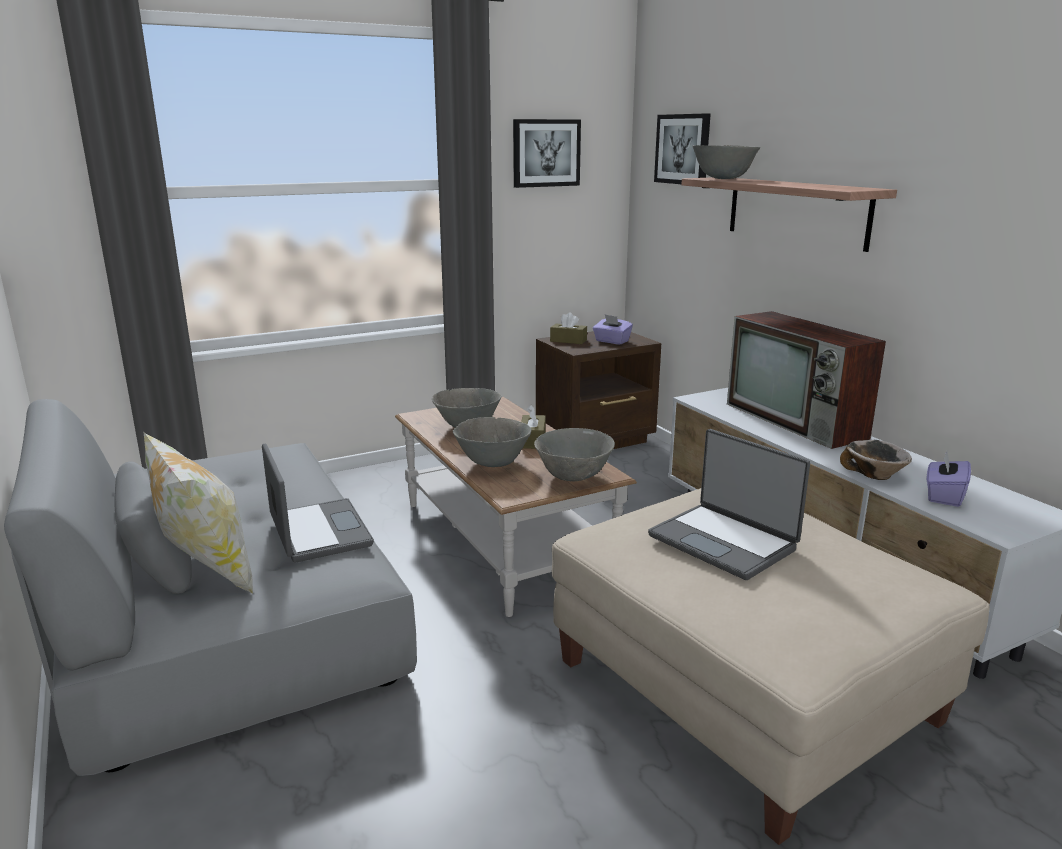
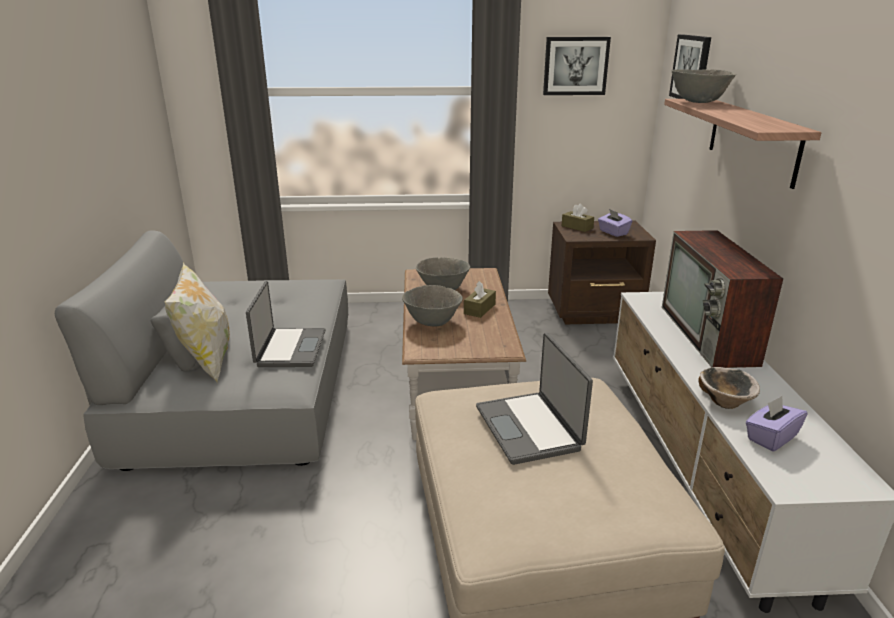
camera: 25 degrees right, 5 degrees up
grey bowl [534,428,615,481] -> none

